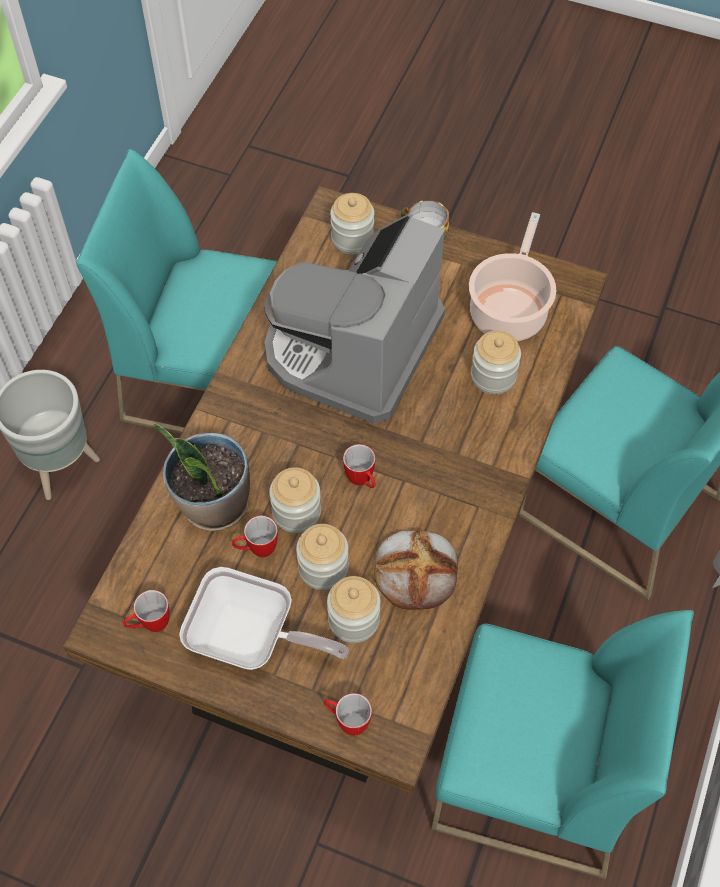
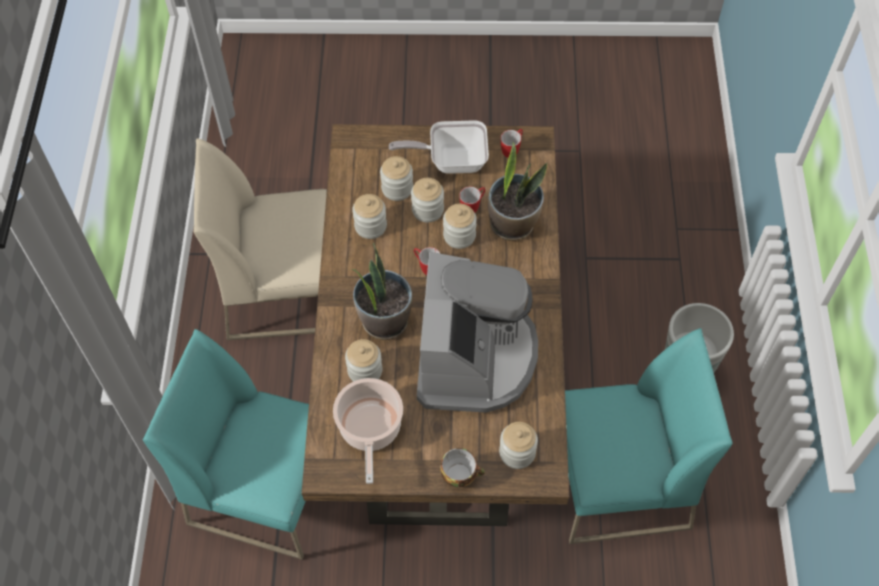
camera: 160 degrees right, 0 degrees up
mug [323,693,372,736] -> none
bread [374,530,458,610] -> jar [352,194,387,239]
turquoise chair [432,610,694,879] -> beige chair [193,139,327,340]
none -> potted plant [352,243,413,340]

